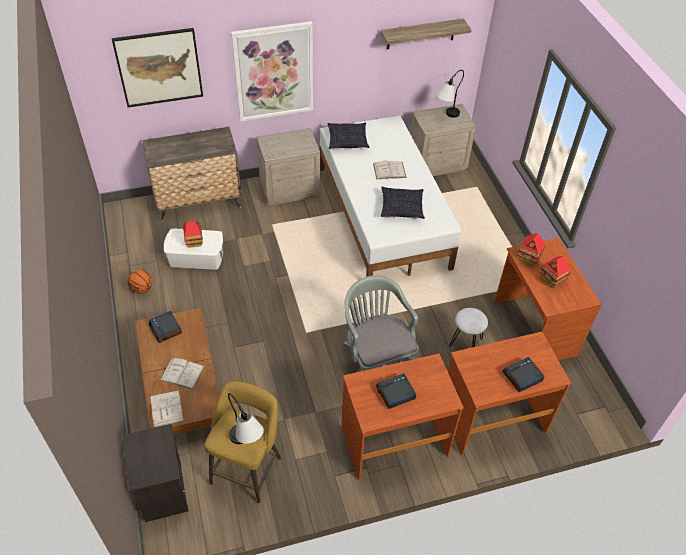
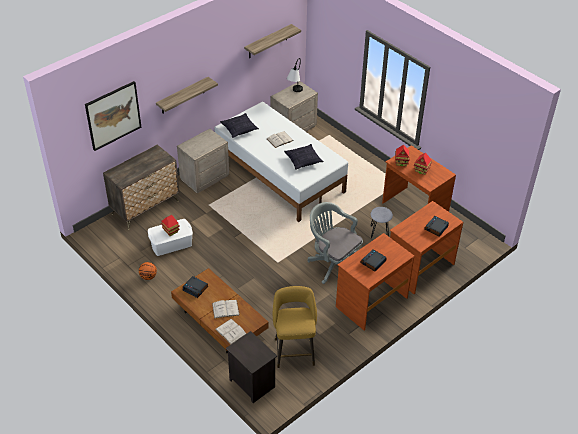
camera: 25 degrees left, 5 degrees down
table lamp [228,393,264,444] -> none
picture [231,21,313,122] -> shelf [156,77,218,114]

